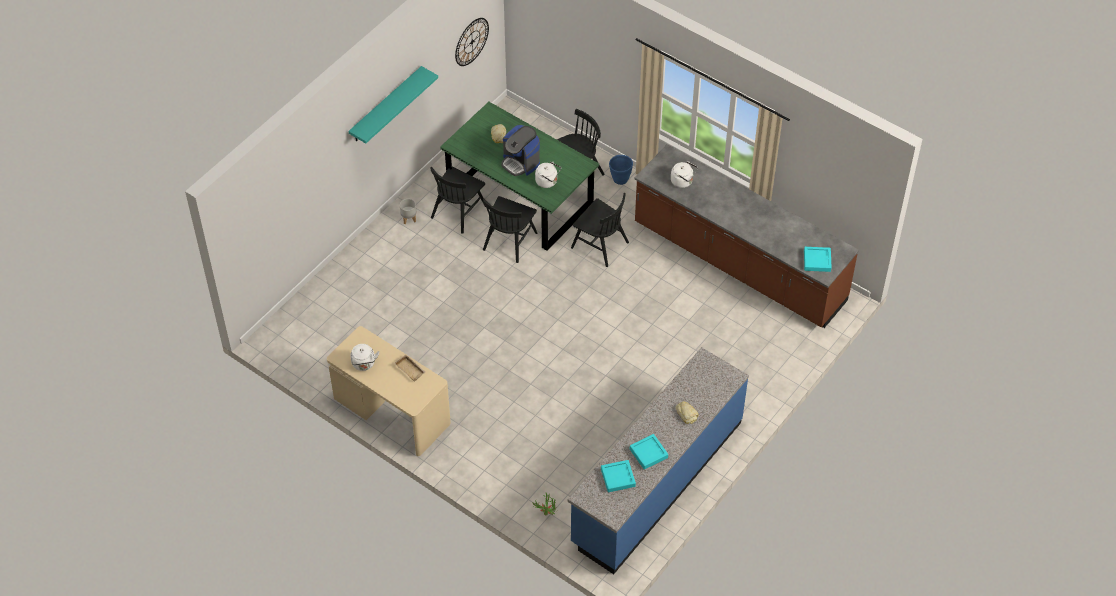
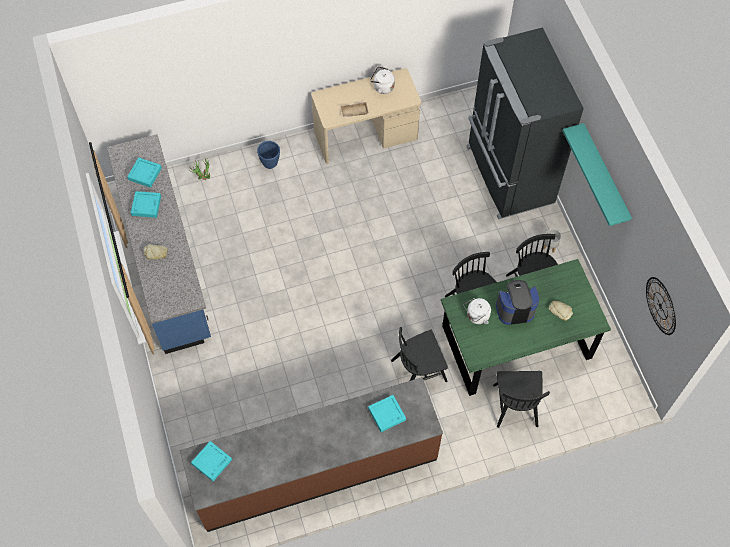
camera: 125 degrees right, 10 degrees up
blue planter [609,155,633,185] -> blue planter moved to [257,141,280,169]
white kettle [671,161,698,188] -> turquoise tray [368,395,406,432]
none -> black fridge [466,27,584,219]

